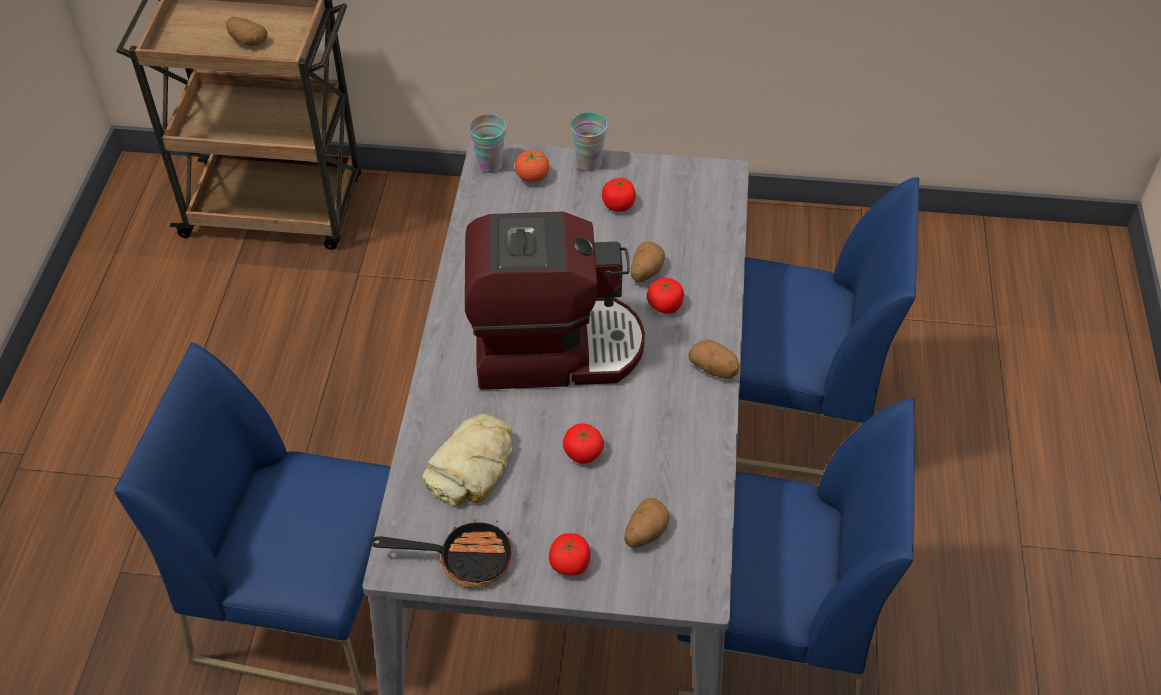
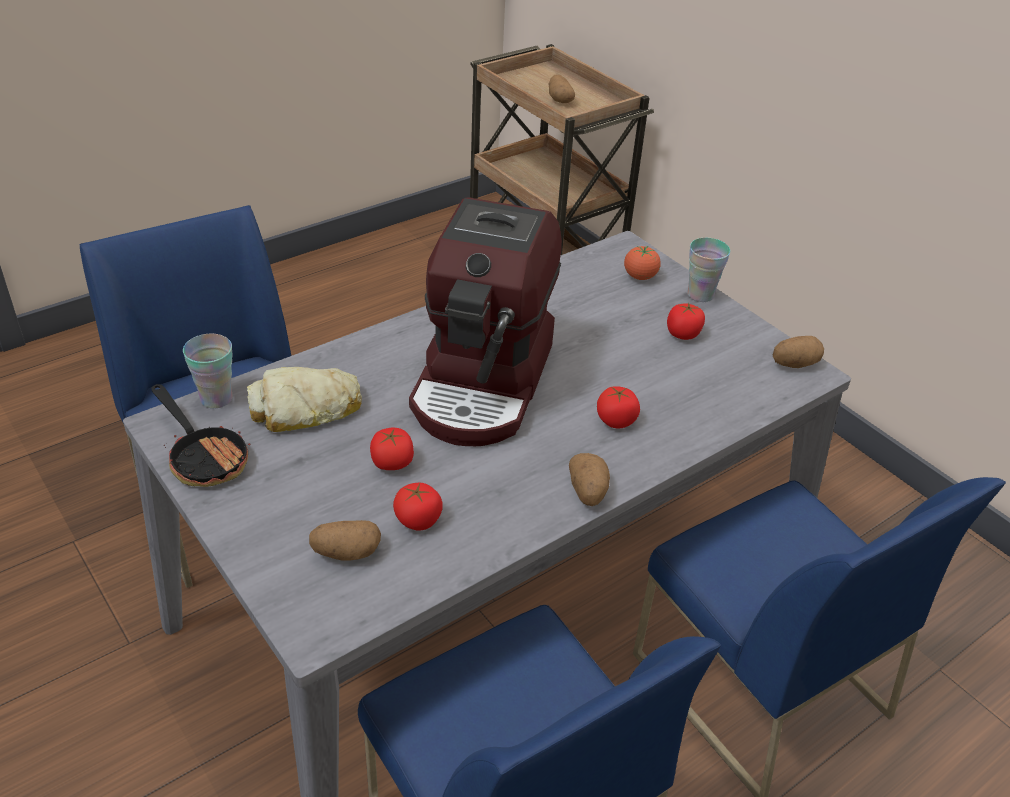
camera: 45 degrees right, 10 degrees down
coffee machine [465,211,645,390] -> coffee machine turned 60 degrees clockwise [409,197,562,446]
cup [469,114,506,173] -> cup moved to [183,334,233,409]
tomato [549,533,590,576] -> tomato moved to [393,483,443,531]
potato [631,242,665,282] -> potato moved to [773,336,824,368]

